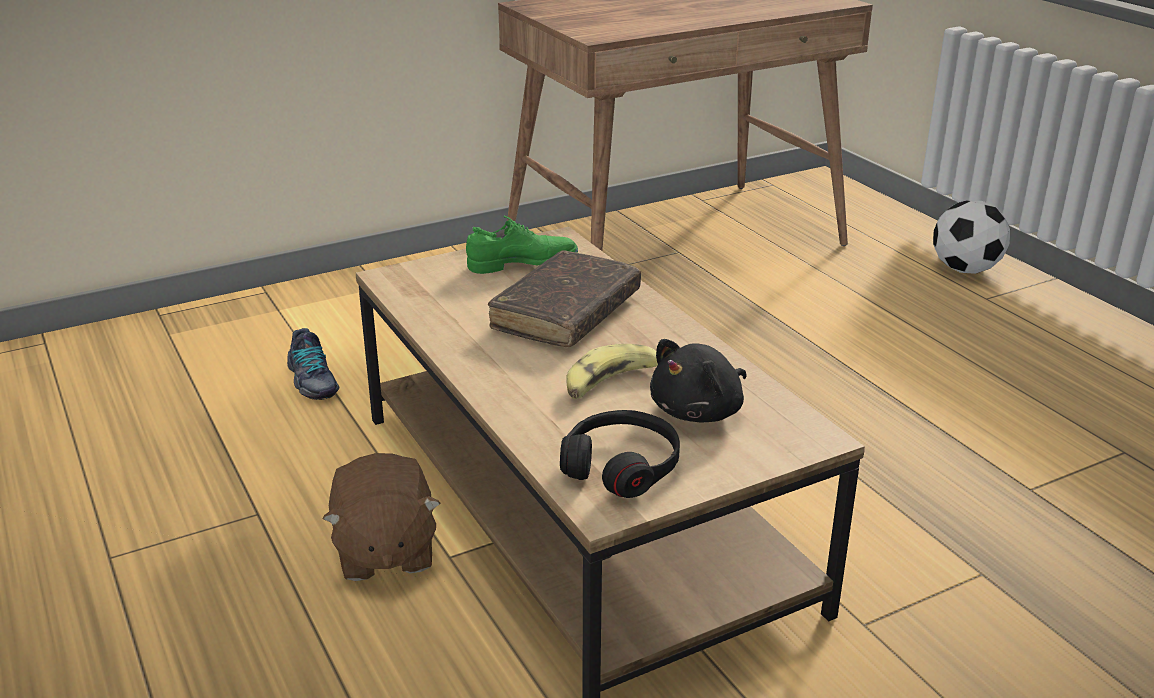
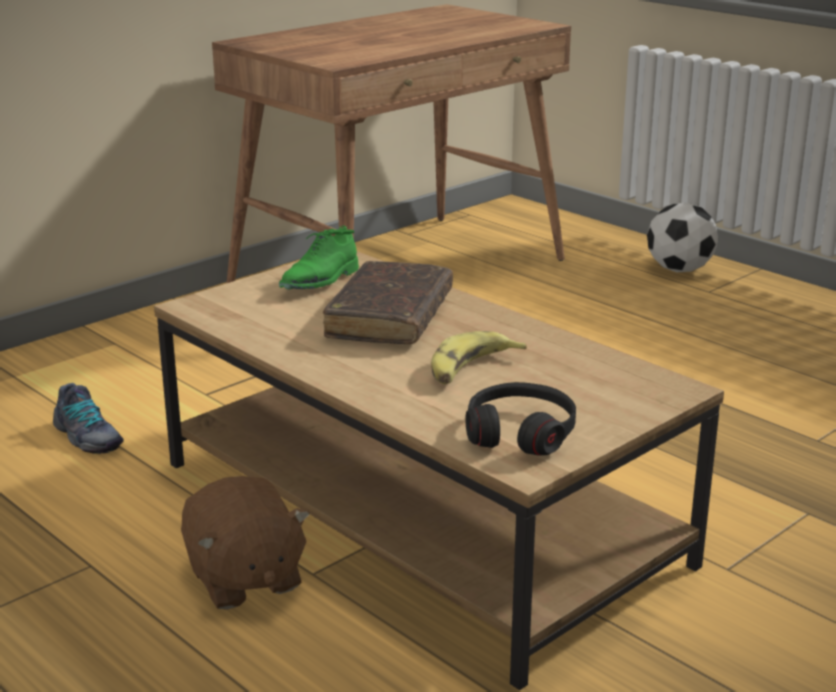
camera: 15 degrees left, 5 degrees down
green shoe [466,216,578,274] -> green shoe turned 150 degrees clockwise [279,226,359,290]
black plush toy [650,339,747,423] -> none

